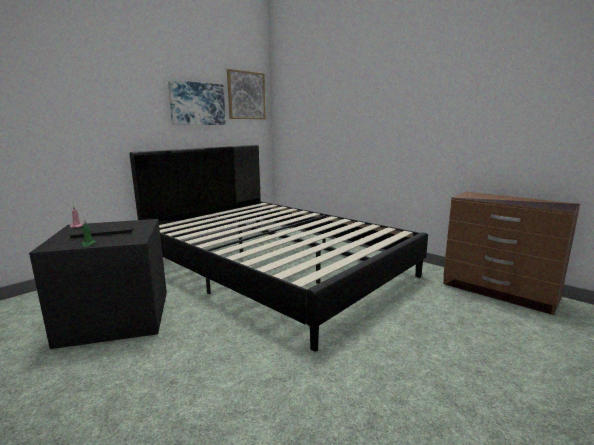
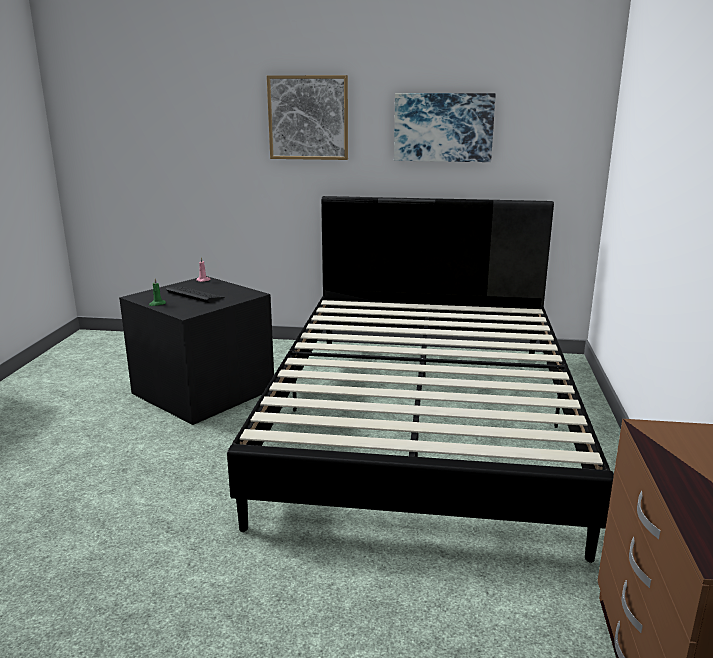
camera: 55 degrees right, 5 degrees up
picture [227,69,266,119] -> picture moved to [267,75,348,160]

